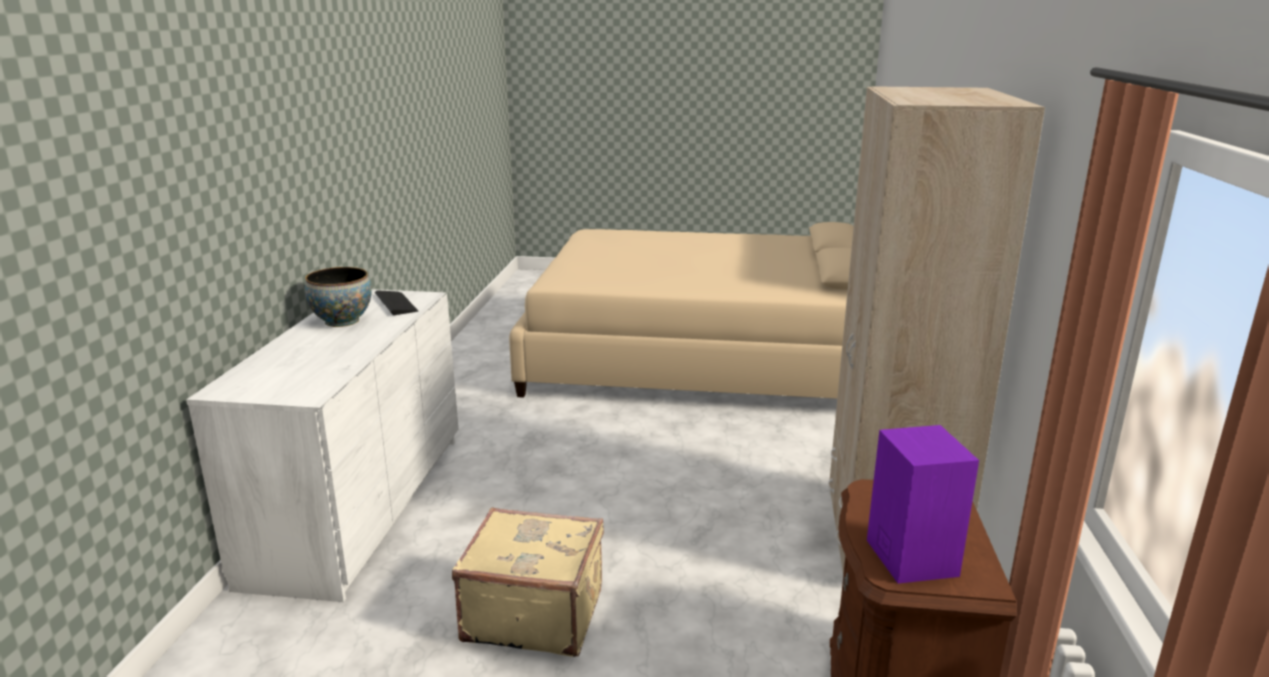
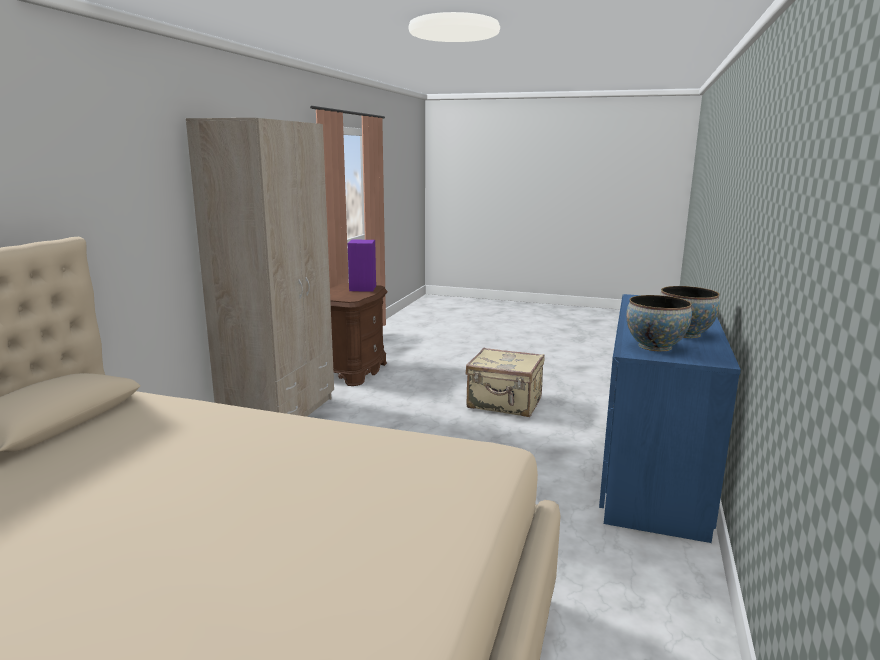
camera: 170 degrees left, 5 degrees down
white dresser [186,289,458,602] -> blue dresser [599,294,741,543]
keyboard [375,290,418,315] -> bowl [626,295,692,351]

